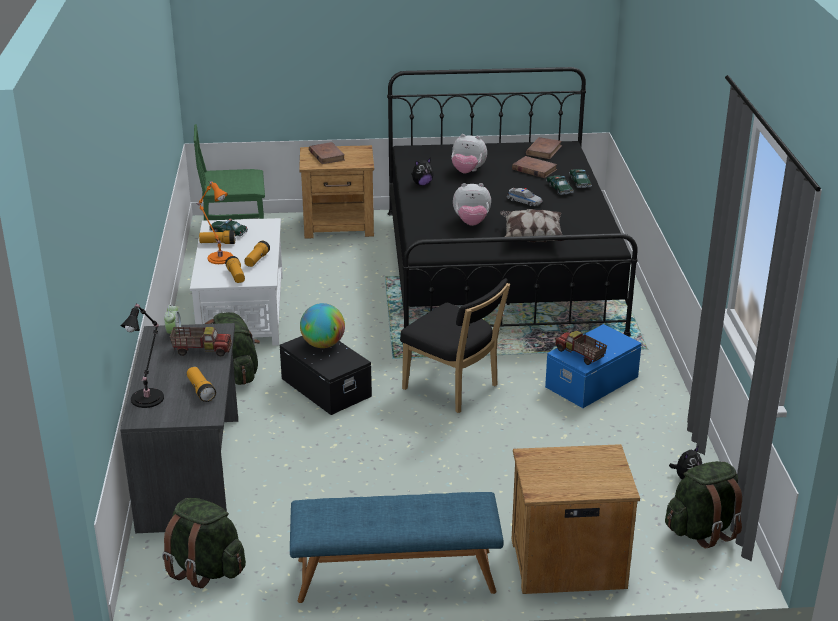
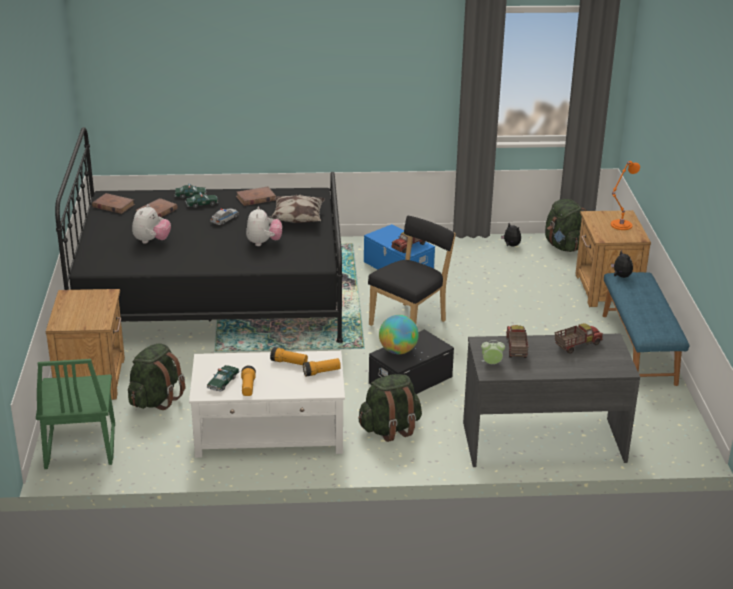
camera: 90 degrees left, 0 degrees up
black table lamp [121,303,164,408] -> none
green backpack [162,498,246,588] -> green backpack moved to [128,344,185,410]
flashlight [187,367,216,402] -> toy truck [554,323,603,354]
orange table lamp [197,181,233,264] -> orange table lamp moved to [611,161,640,230]
brown book [309,142,345,164] -> brown book moved to [236,186,276,206]
plush toy [411,158,434,186] -> plush toy moved to [611,250,633,278]

